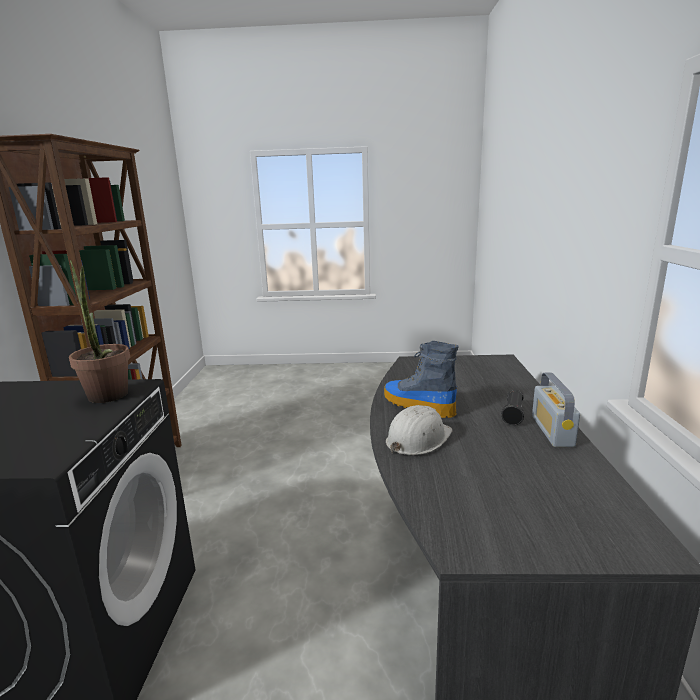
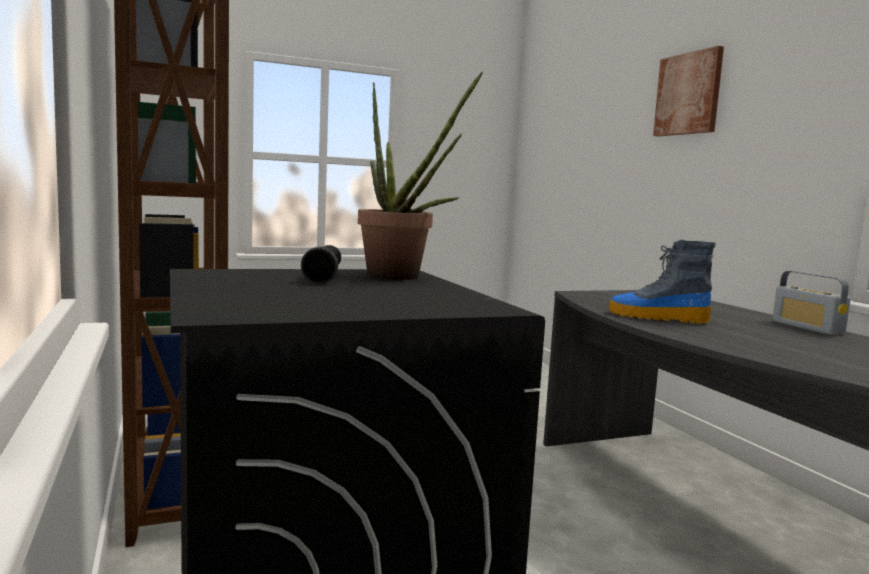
camera: 25 degrees left, 10 degrees down
white hard hat [386,405,453,455] -> none
black flashlight [501,390,524,425] -> black flashlight moved to [301,245,341,284]
none -> picture [653,46,724,137]

